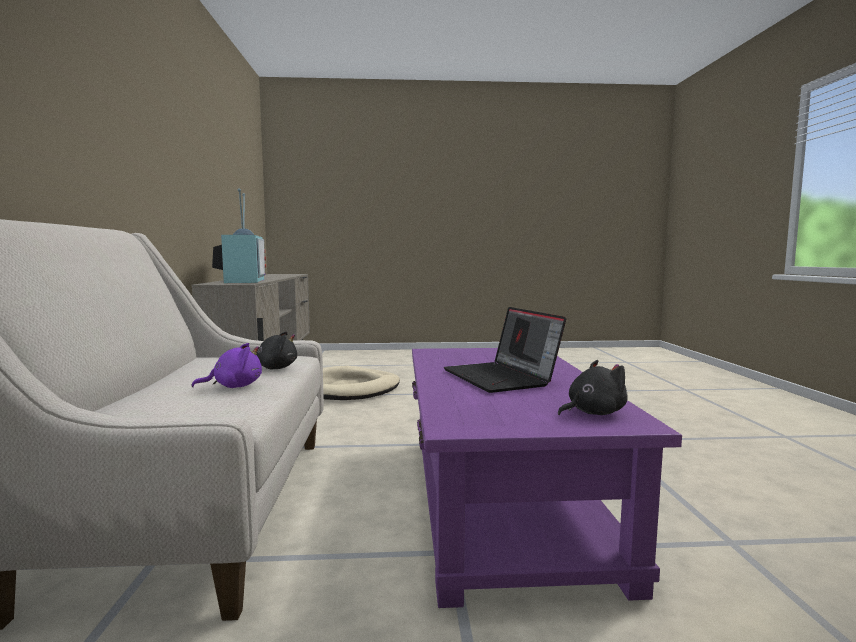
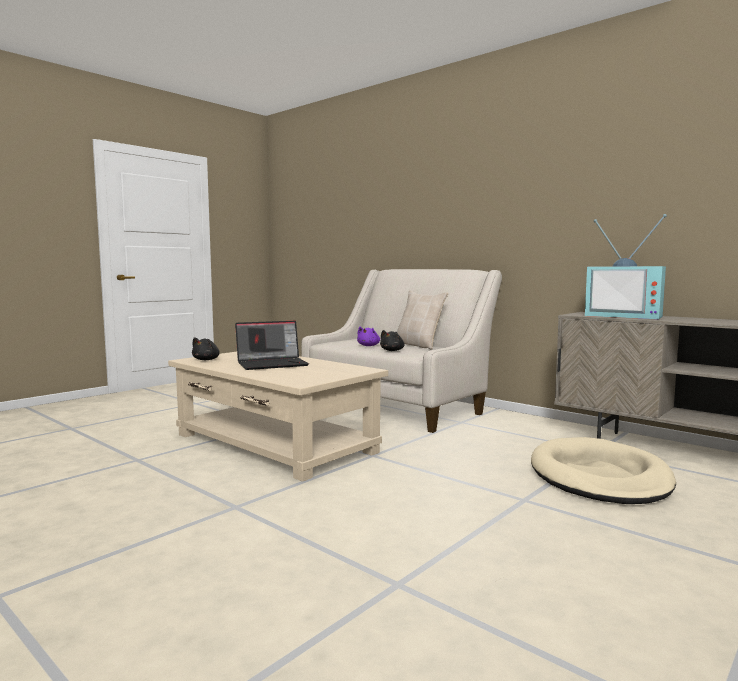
camera: 135 degrees right, 0 degrees up
purple coffee table [412,348,682,608] -> beige coffee table [168,352,388,482]
laptop [444,307,566,393] -> laptop turned 135 degrees clockwise [235,321,309,370]
none -> beige pillow [397,290,448,350]

